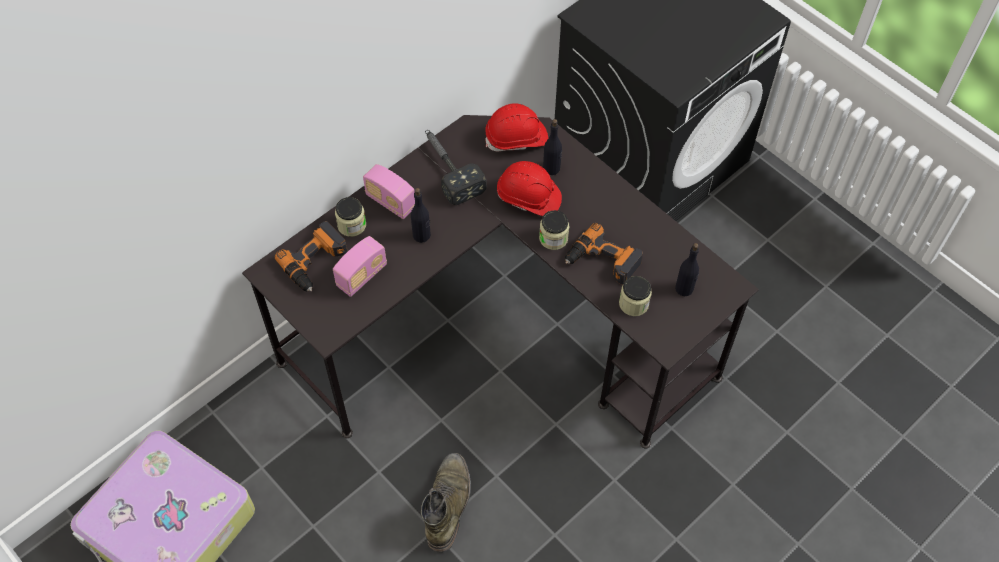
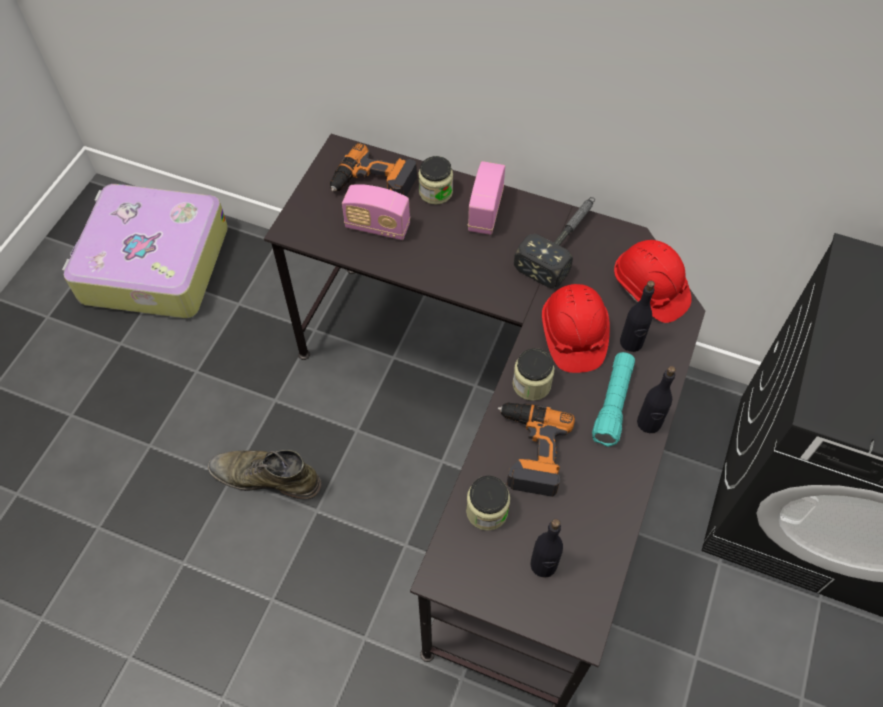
camera: 65 degrees right, 0 degrees up
black bottle [411,188,431,243] -> black bottle moved to [637,366,676,433]
green boot [421,453,471,553] -> green boot turned 150 degrees counterclockwise [208,450,322,500]
none -> turquoise flashlight [592,352,635,447]

